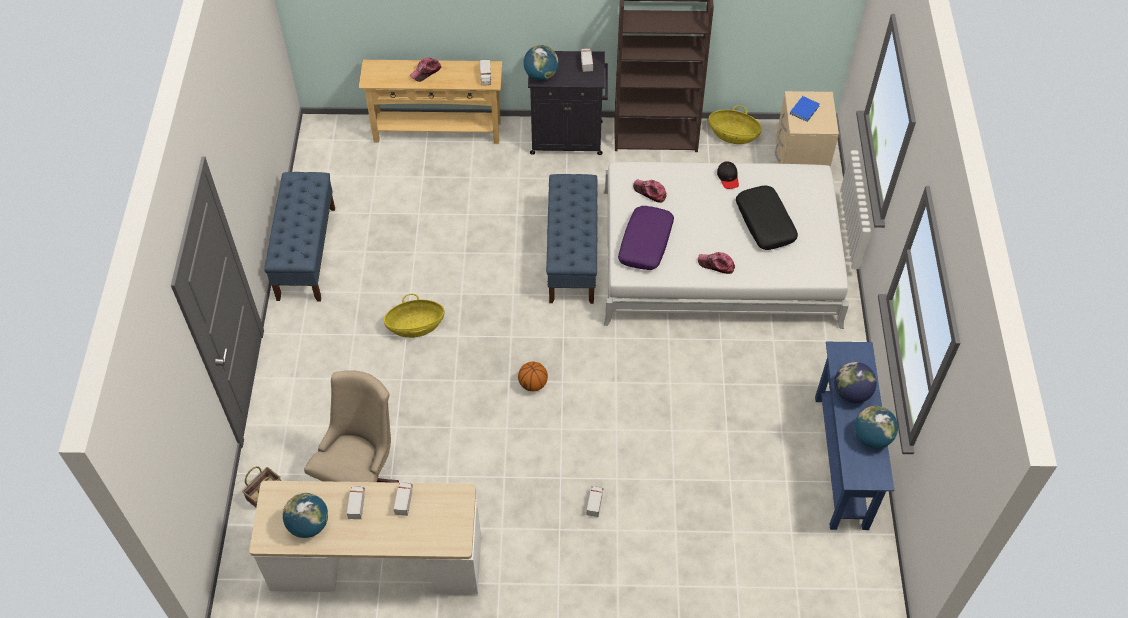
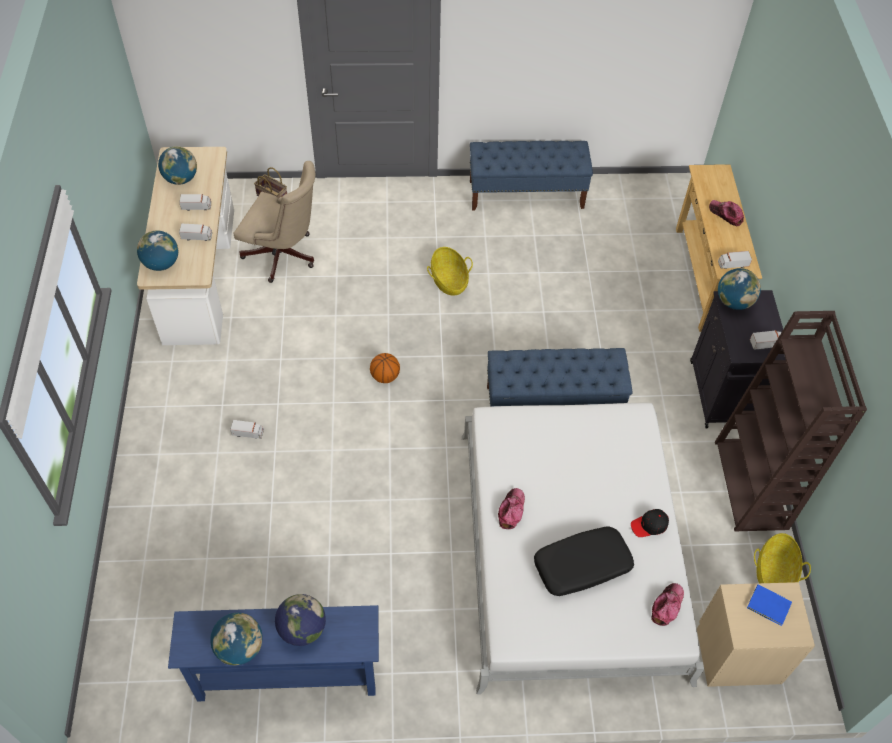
camera: 85 degrees right, 0 degrees up
purple pillow [618,206,674,270] -> none
cap [633,180,666,203] -> cap moved to [652,583,684,626]
none -> globe [137,230,179,271]

